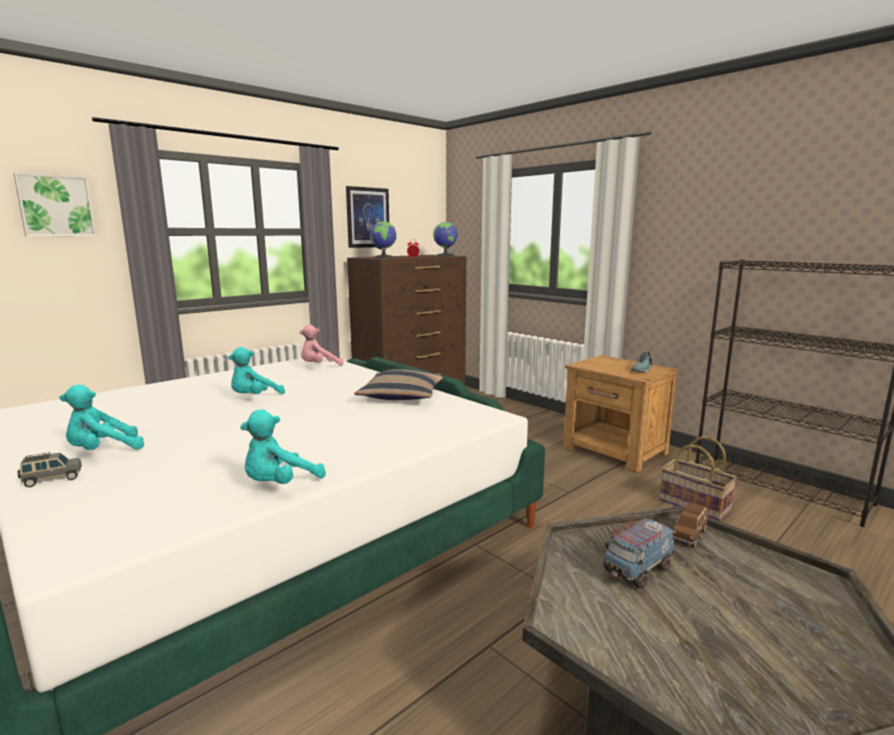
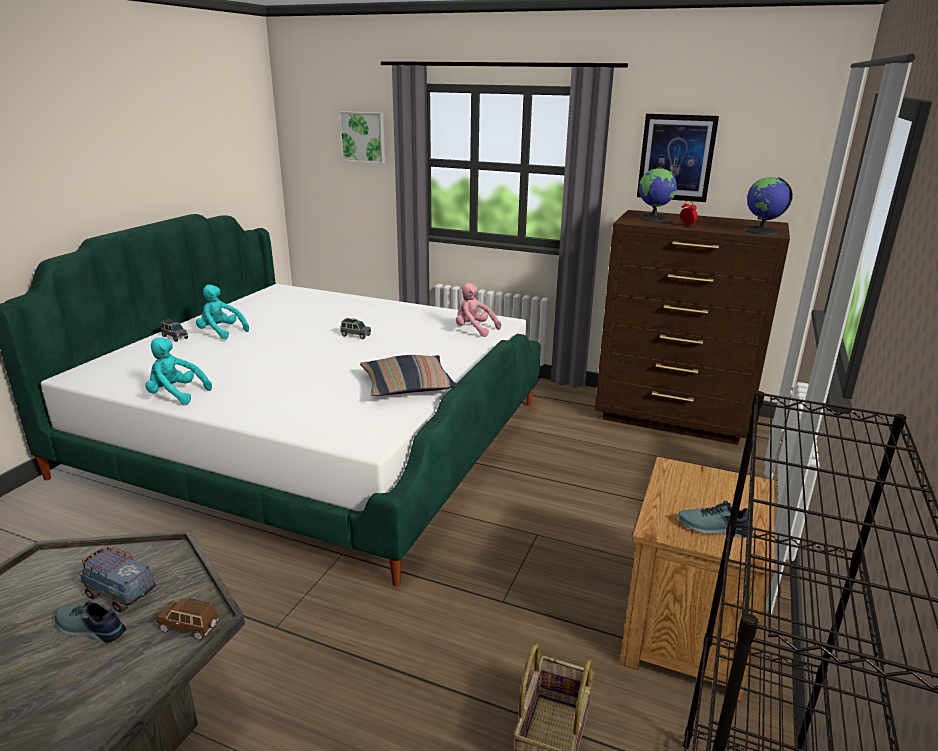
camera: 65 degrees right, 10 degrees up
turquoise plush toy [228,347,285,395] -> grey toy car [340,318,371,339]
none -> shoe [55,600,126,643]

